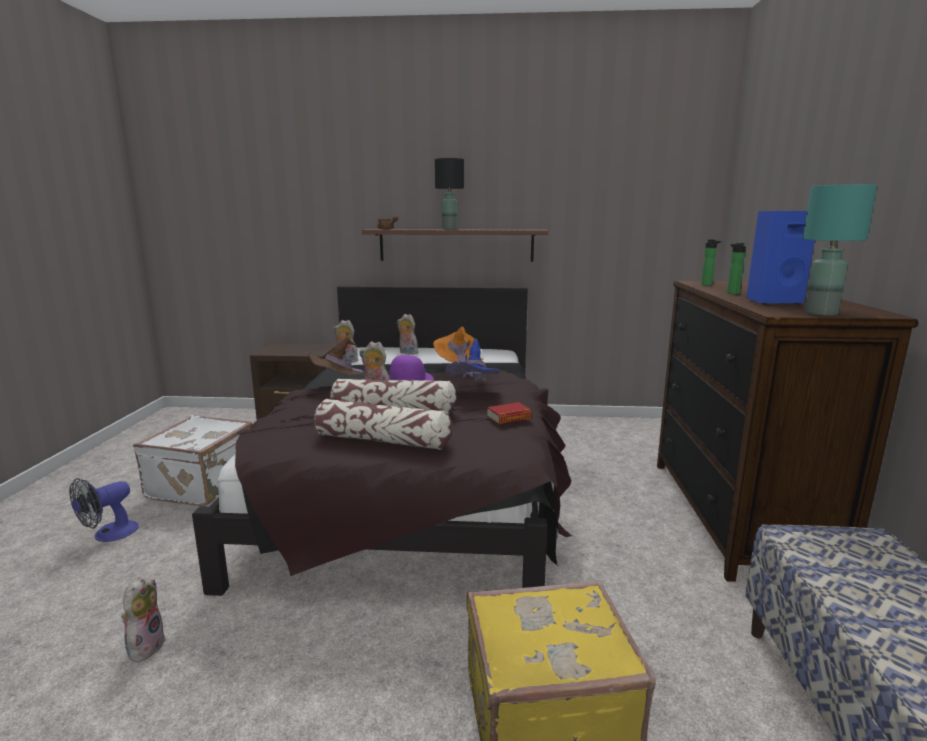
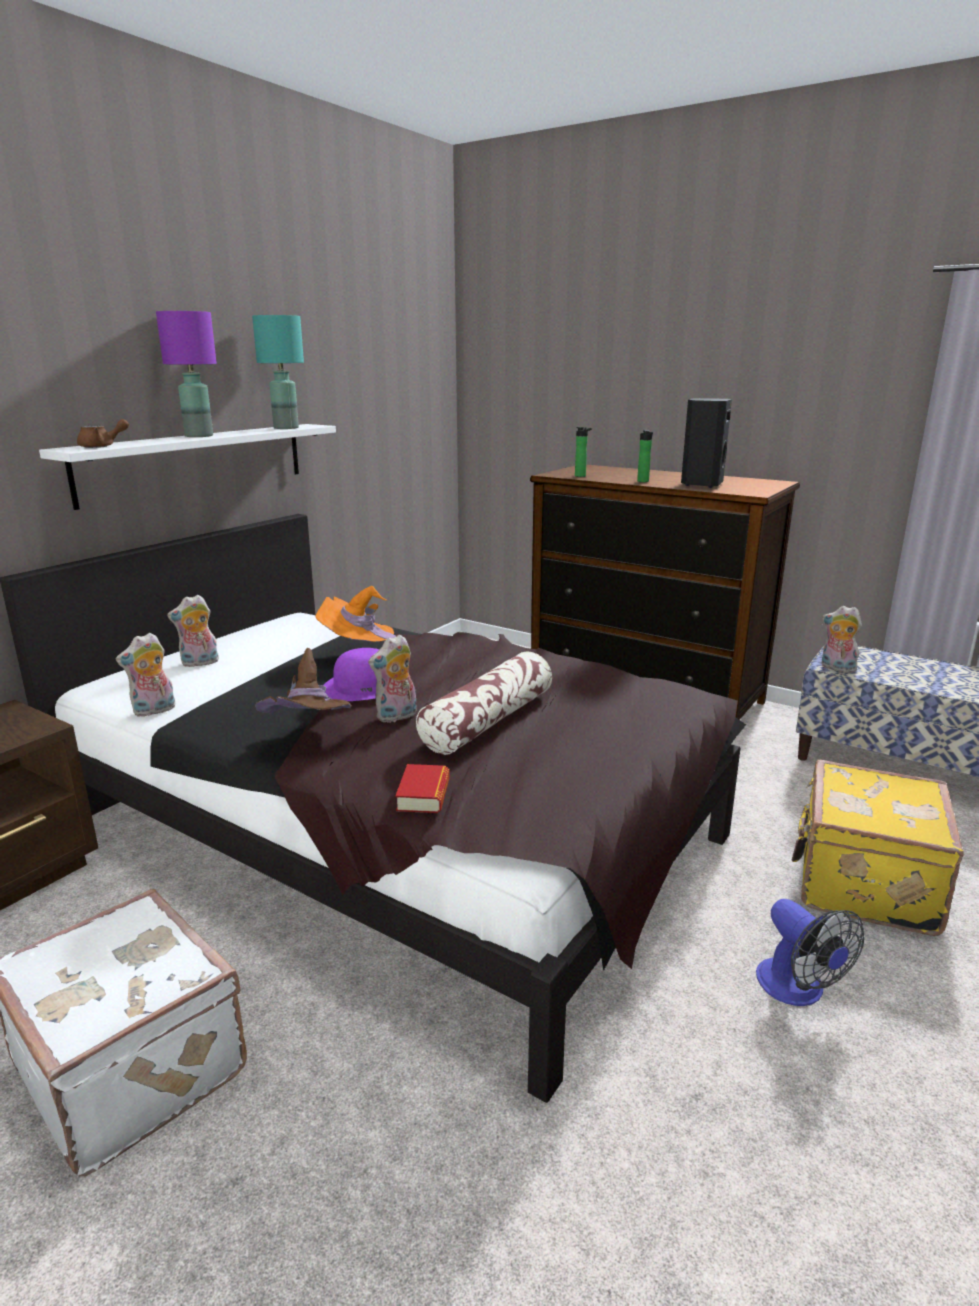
camera: 60 degrees left, 5 degrees up
fan [69,478,139,542] -> fan moved to [756,899,865,1006]
plush toy [122,577,166,662] -> plush toy moved to [822,606,862,673]
pillow [314,399,452,450] -> none
brown shelf [362,229,548,262] -> white shelf [39,424,336,510]
black table lamp [435,158,464,230] -> purple table lamp [156,311,217,437]
blue hat [446,338,500,381] -> none
book [487,402,532,424] -> book moved to [395,764,450,813]
blue speaker [746,211,815,305] -> black speaker [681,398,732,488]
turquoise table lamp [803,184,877,316] -> turquoise table lamp moved to [252,315,304,429]

